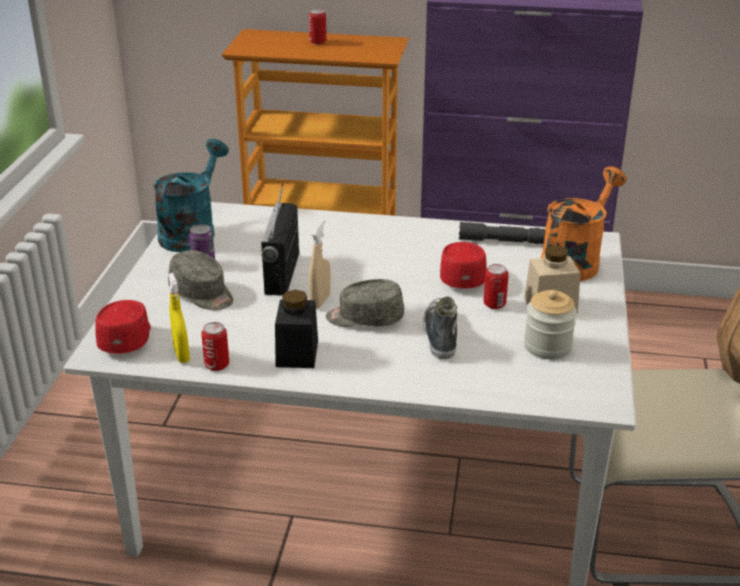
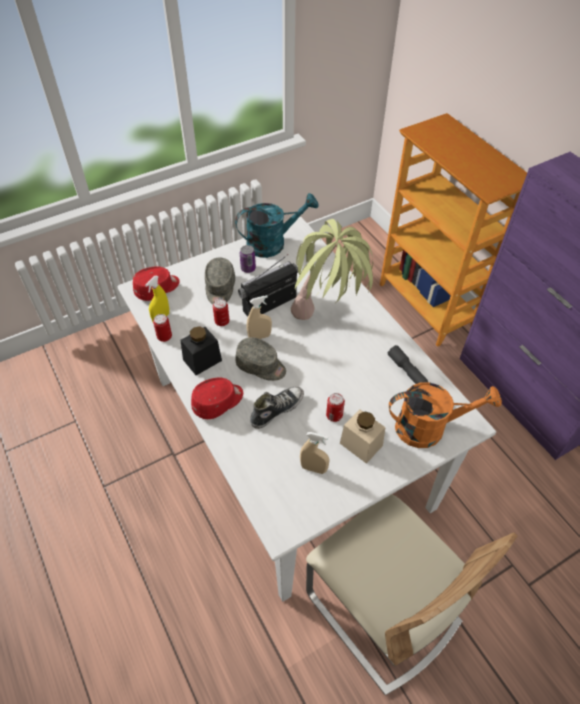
camera: 50 degrees right, 20 degrees up
can [309,9,327,44] -> can moved to [213,299,229,326]
grey cap [326,279,404,327] -> grey cap turned 150 degrees clockwise [235,337,286,381]
red cap [440,242,487,289] -> red cap moved to [191,378,243,419]
jar [524,290,577,359] -> beige spray bottle [300,432,330,474]
none -> potted plant [291,219,373,320]

